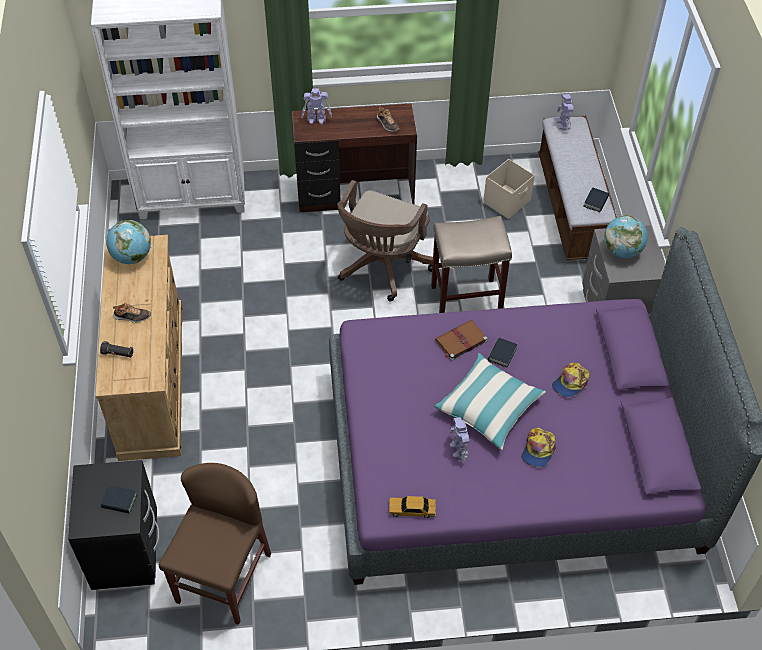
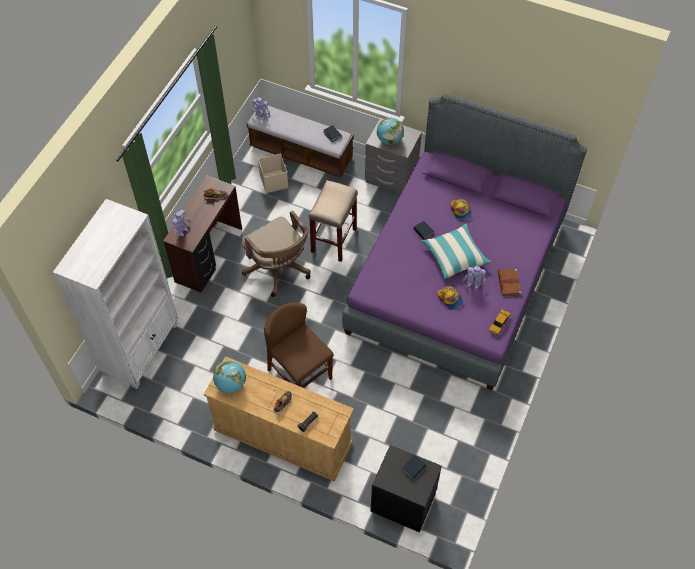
camera: 60 degrees left, 5 degrees up
brown chair [159,463,271,625] -> brown chair moved to [264,302,333,388]
brown book [435,320,488,360] -> brown book moved to [498,269,521,297]
cap [521,427,556,467] -> cap moved to [437,286,463,310]

